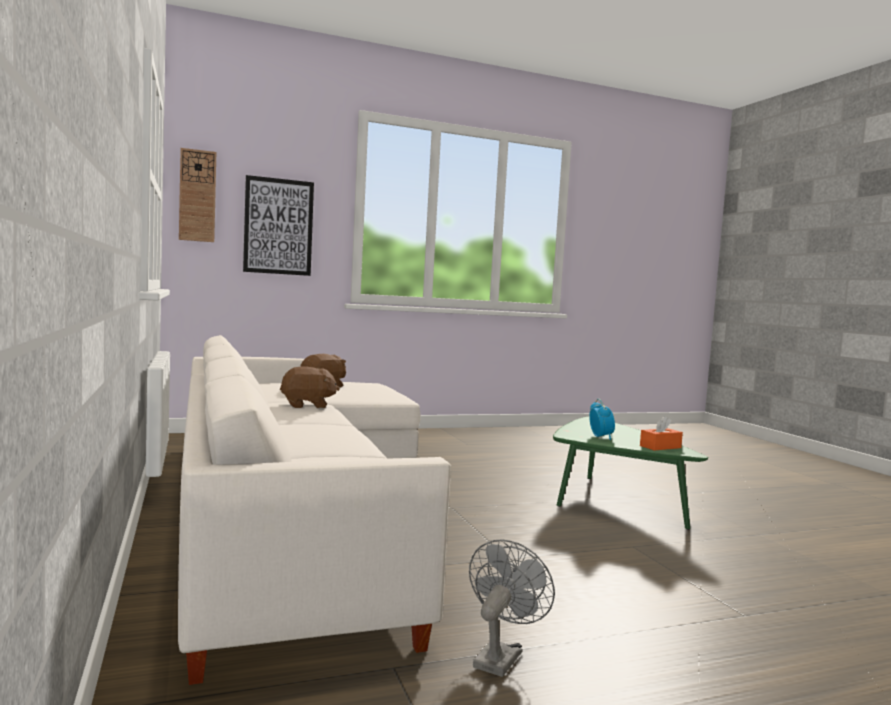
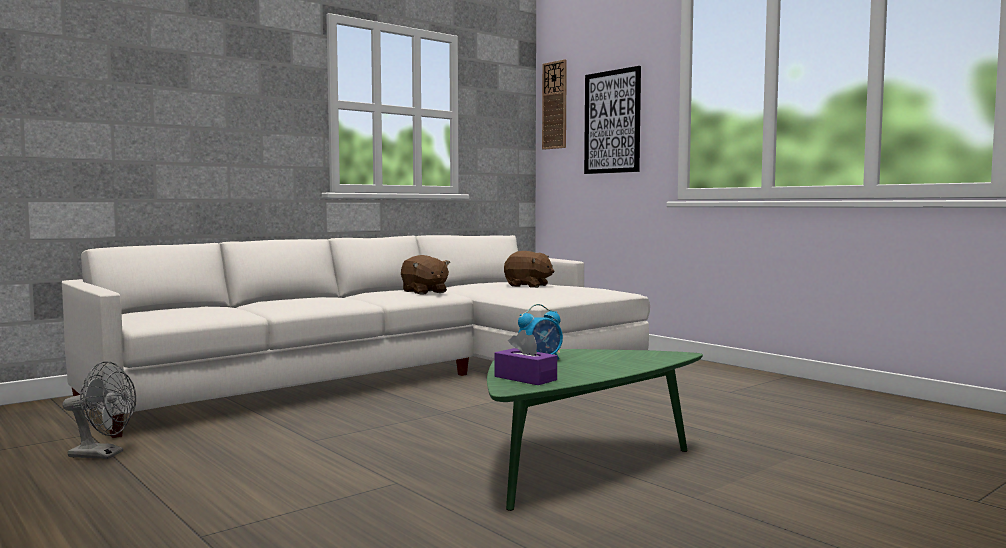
camera: 70 degrees right, 0 degrees up
orange tissue box [640,416,683,451] -> purple tissue box [495,330,557,385]

